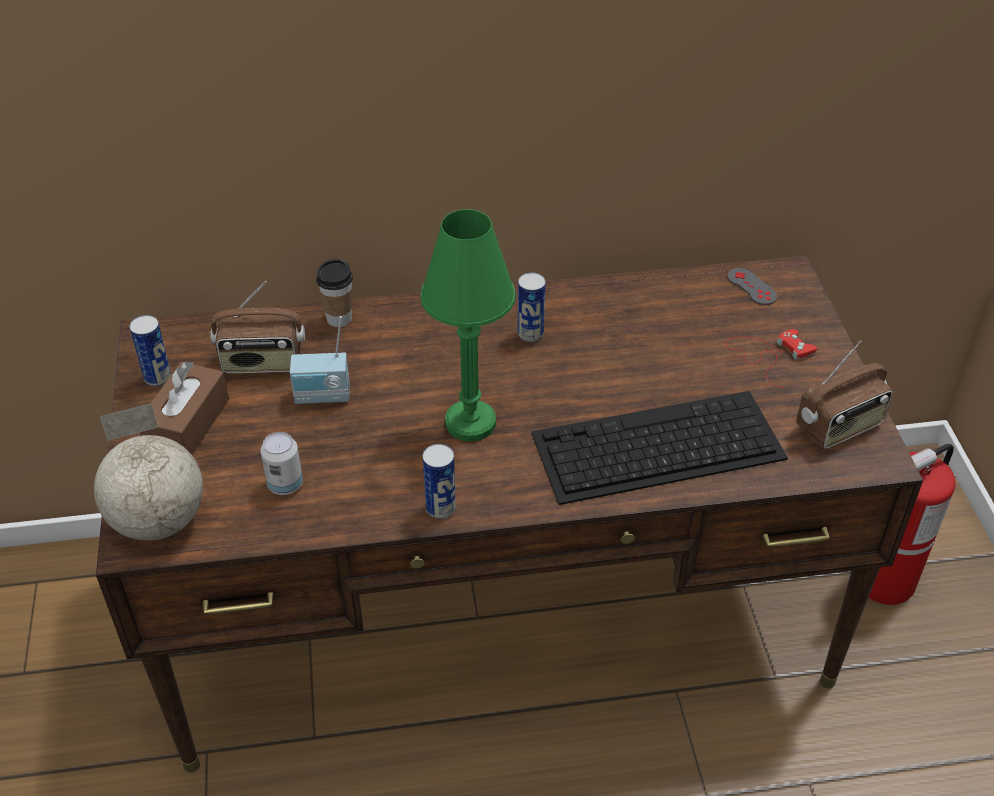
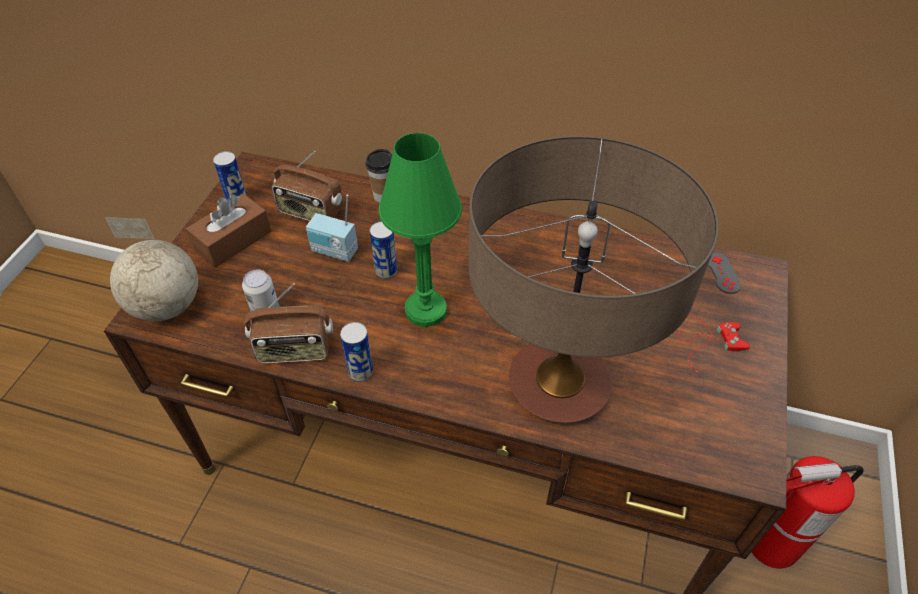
camera: 25 degrees right, 5 degrees up
can [518,272,546,342] -> can moved to [370,221,397,279]
keyboard [531,391,788,505] -> table lamp [469,136,719,423]
radio [796,340,893,449] -> radio moved to [245,283,333,364]

